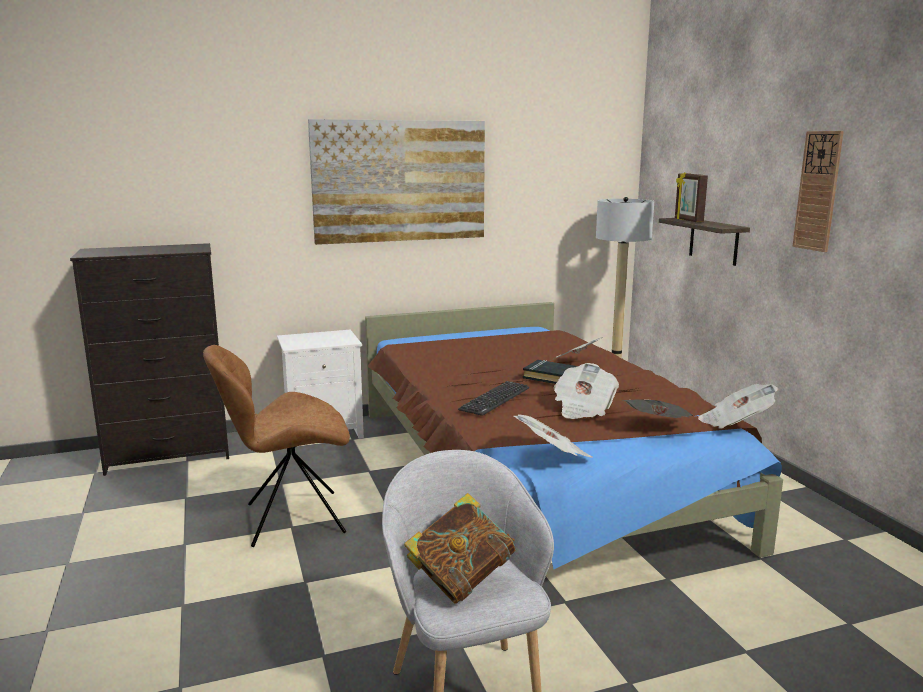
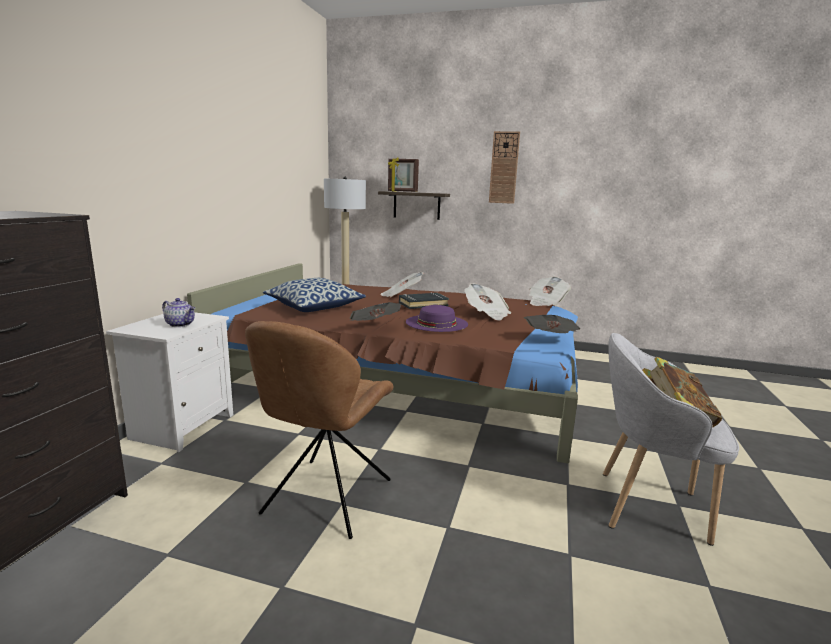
camera: 55 degrees left, 0 degrees up
picture [308,119,485,245] -> none
keyboard [458,381,529,416] -> purple hat [406,305,468,332]
newspaper [623,399,693,418] -> newspaper moved to [350,302,401,321]
none -> teapot [162,298,195,327]
none -> pillow [263,278,366,312]

